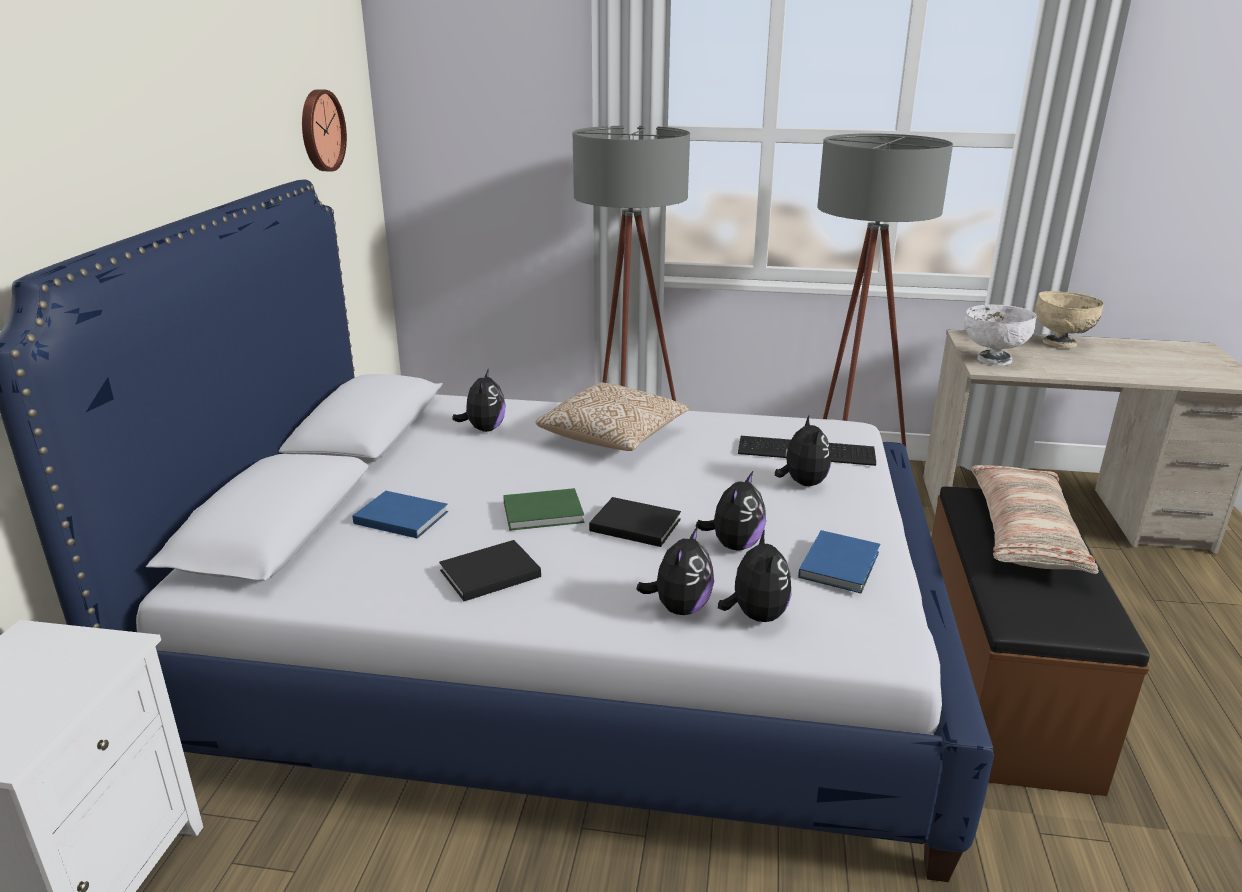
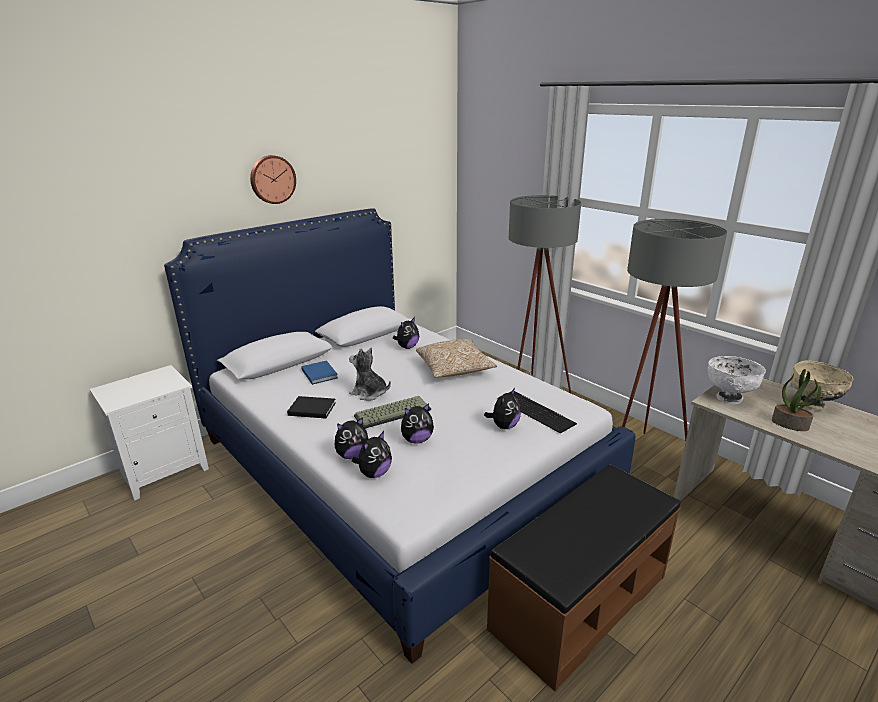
camera: 40 degrees right, 0 degrees up
wall clock [302,89,347,171] -> wall clock moved to [250,155,296,204]
green book [503,488,584,531] -> plush toy [349,347,391,401]
black book [589,497,681,547] -> keyboard [354,396,431,429]
blue book [798,530,880,593] -> none
pillow [971,465,1099,574] -> none
none -> potted plant [772,369,821,431]

